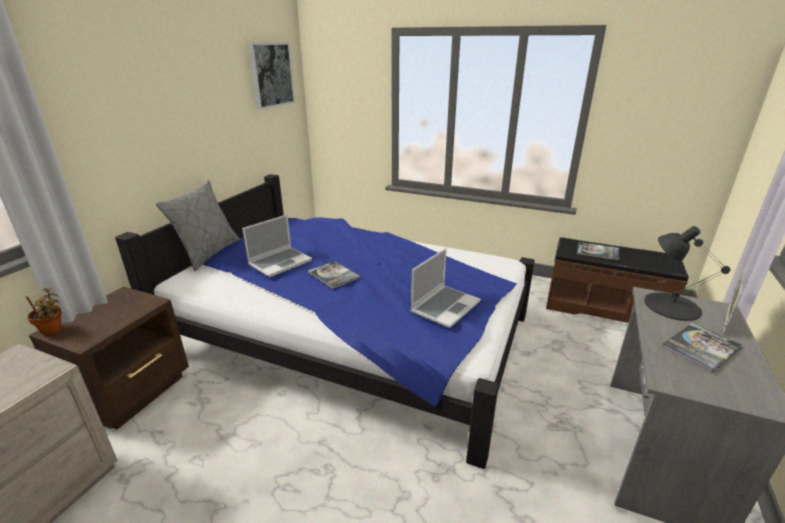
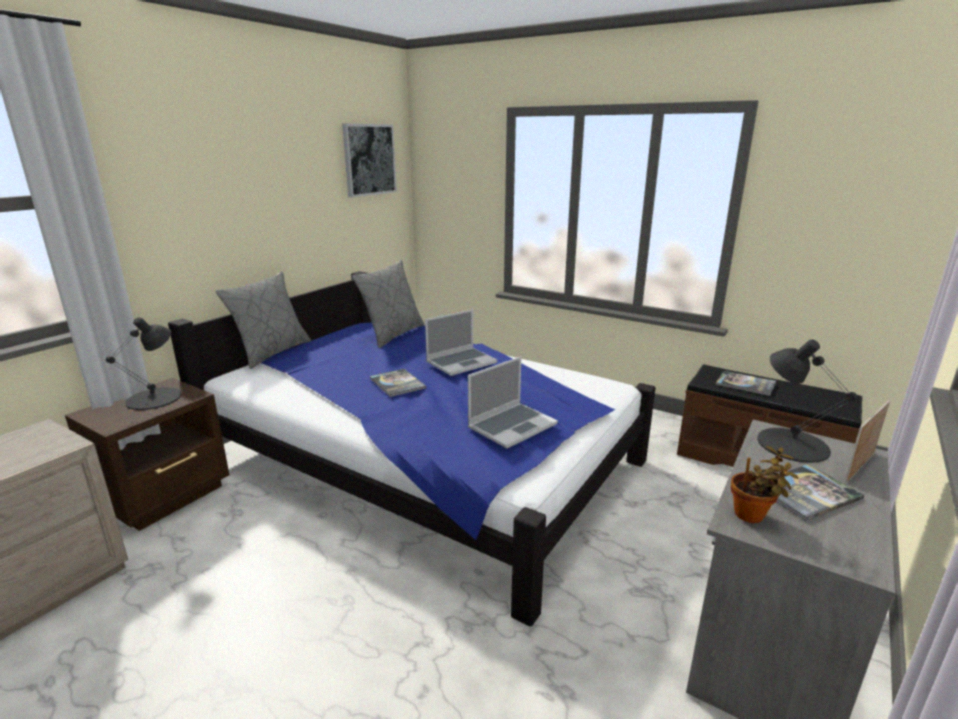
camera: 10 degrees right, 5 degrees down
potted plant [26,288,62,335] -> potted plant moved to [731,446,799,523]
laptop [242,215,312,277] -> laptop moved to [425,309,497,376]
none -> black table lamp [106,317,182,410]
none -> grey pillow [352,260,425,348]

